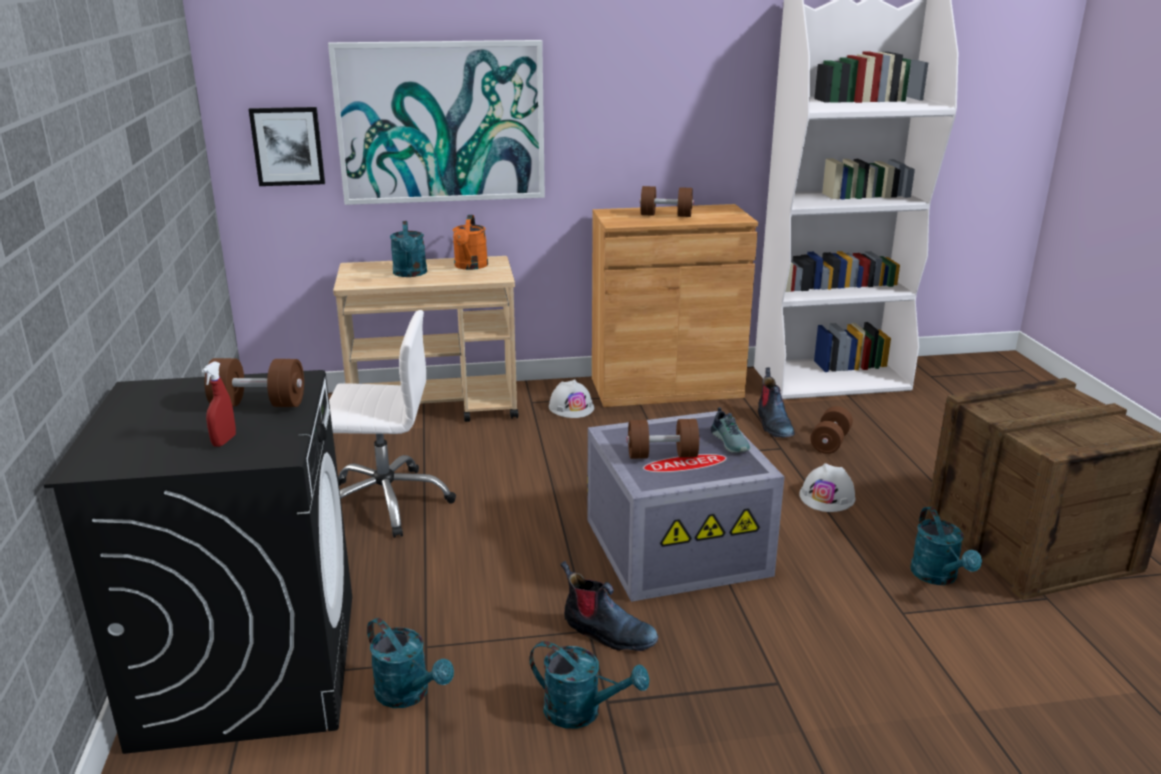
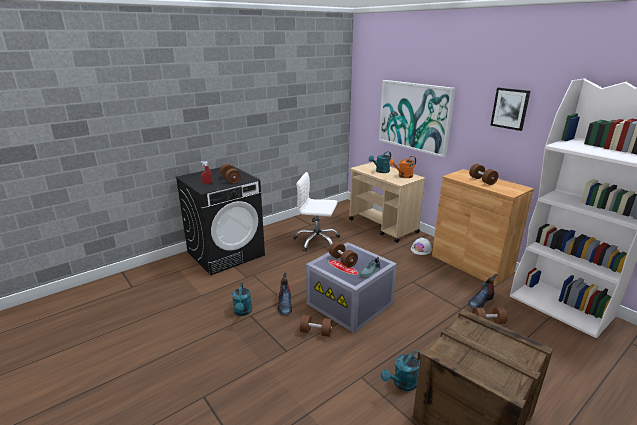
camera: 60 degrees right, 0 degrees up
picture [249,107,325,186] -> picture moved to [490,88,530,131]
white office chair [329,310,456,538] -> white office chair turned 135 degrees clockwise [293,172,340,252]
turquoise watering can [367,618,454,708] -> none
white hard hat [799,463,856,512] -> none
none -> brown dumbbell [300,315,333,337]

